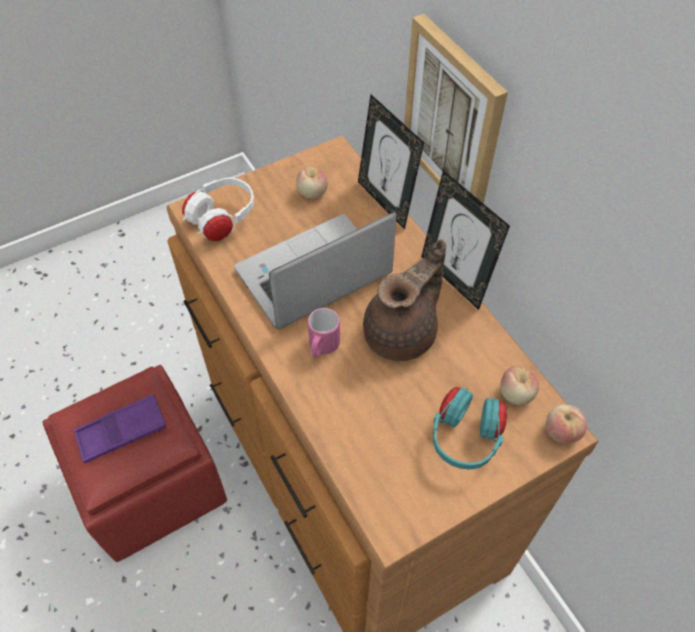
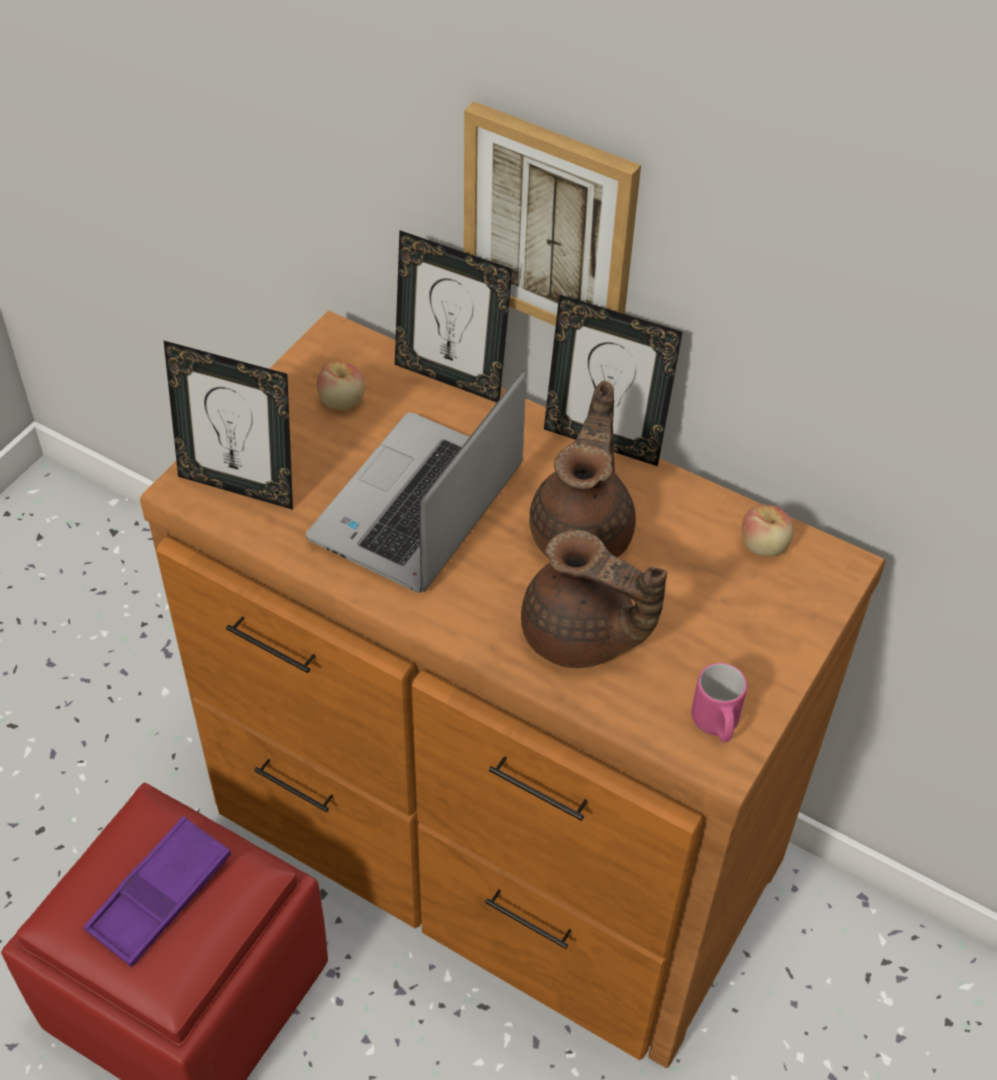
camera: 30 degrees left, 5 degrees down
white headphones [182,177,255,241] -> picture frame [164,341,293,510]
pink mug [308,308,340,358] -> pink mug moved to [691,663,747,742]
turquoise headphones [433,387,507,470] -> none
apple [546,405,587,443] -> none
none -> brown teapot [521,530,667,668]

